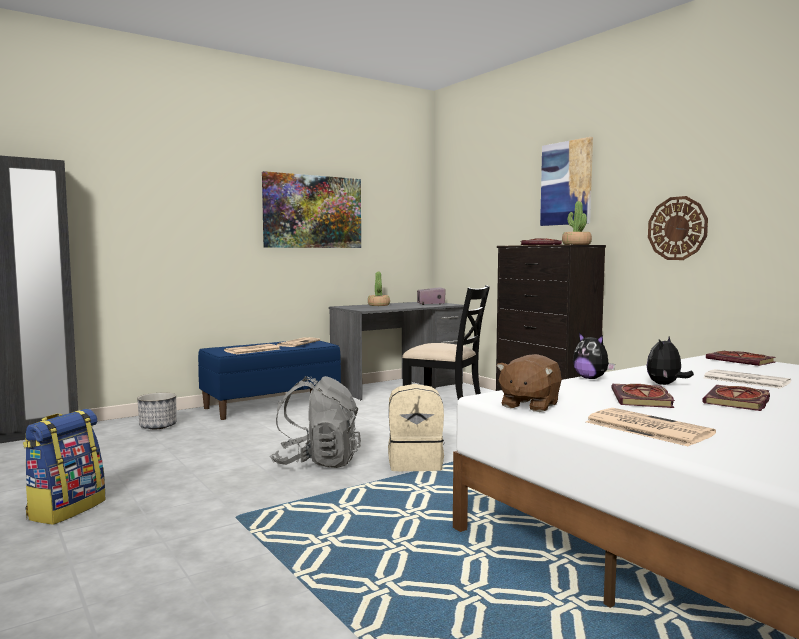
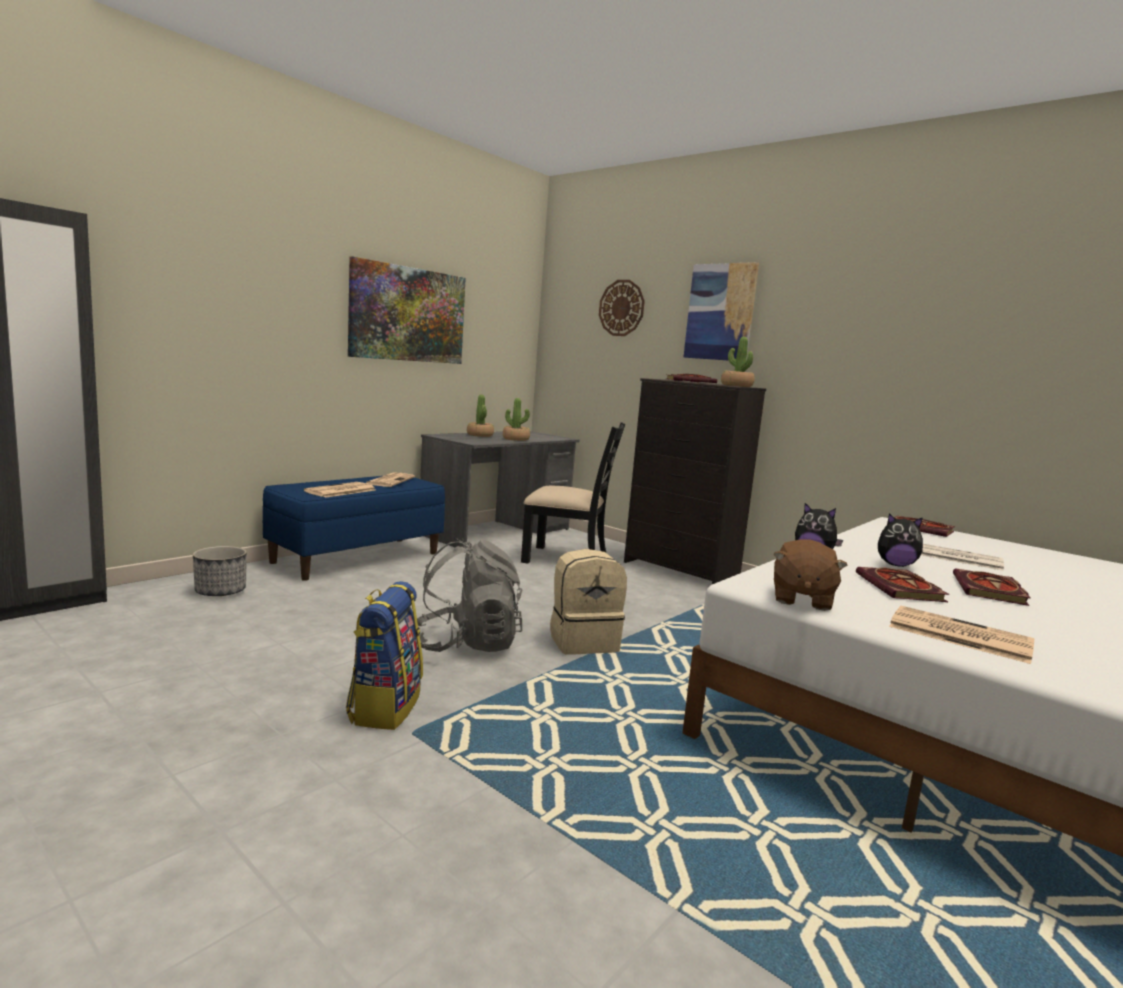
camera: 15 degrees left, 5 degrees up
backpack [23,409,106,525] -> backpack moved to [346,581,423,730]
radio [417,287,446,305] -> none
plush toy [646,337,694,385] -> plush toy turned 105 degrees counterclockwise [878,513,923,567]
wall clock [648,196,708,260] -> wall clock moved to [599,280,645,336]
none -> potted plant [503,398,530,441]

